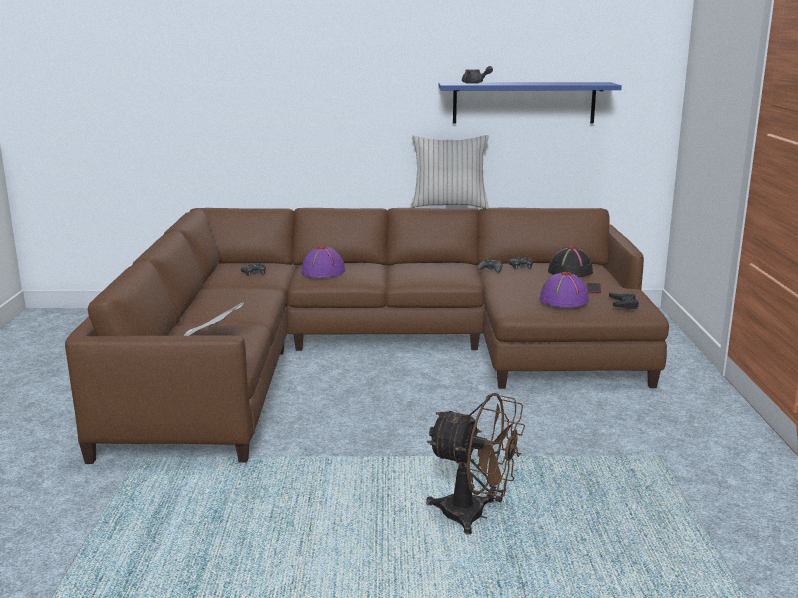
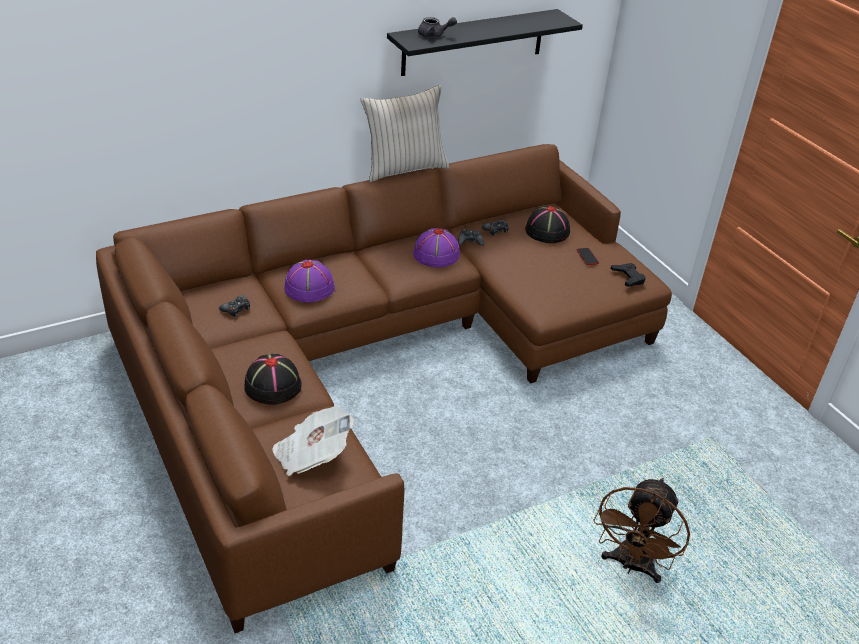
camera: 30 degrees left, 20 degrees up
brown fan [426,393,525,535] -> brown fan turned 120 degrees clockwise [593,478,690,583]
blue shelf [438,82,622,124] -> black shelf [387,9,583,76]
purple hat [539,272,589,307] -> purple hat moved to [413,228,460,268]
none -> black hat [244,354,302,405]

